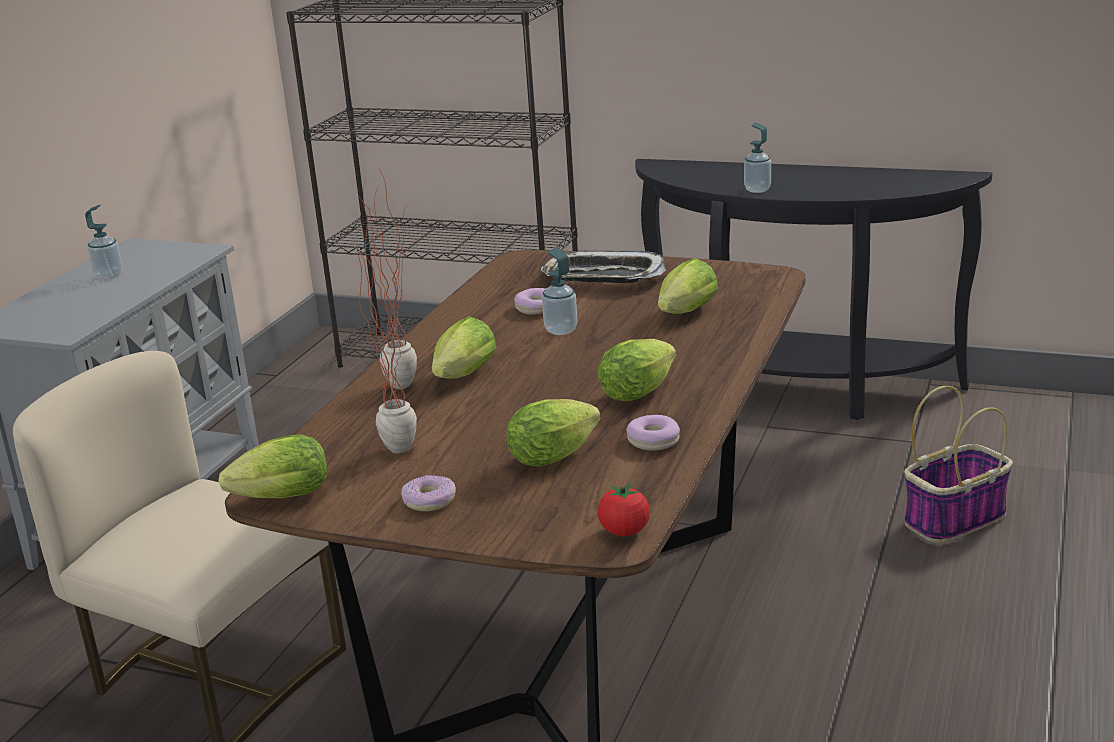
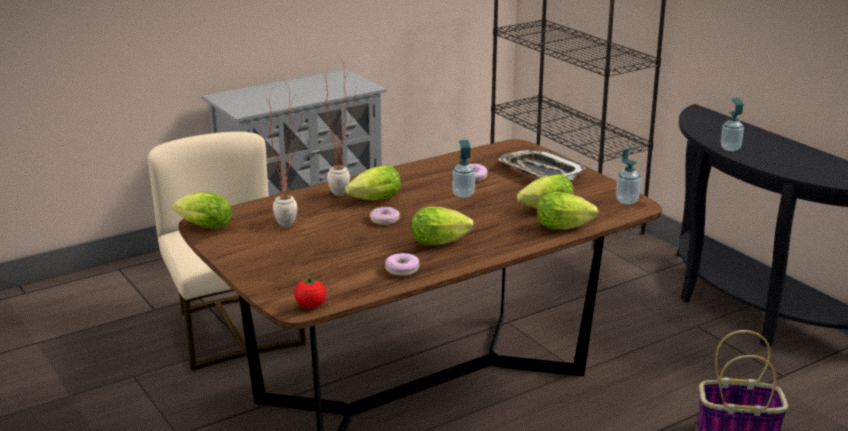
camera: 35 degrees right, 0 degrees up
soap dispenser [85,205,122,280] -> soap dispenser moved to [616,147,641,204]
donut [401,475,456,511] -> donut moved to [370,207,400,225]
lettuce [507,399,601,467] -> lettuce moved to [537,192,599,230]

